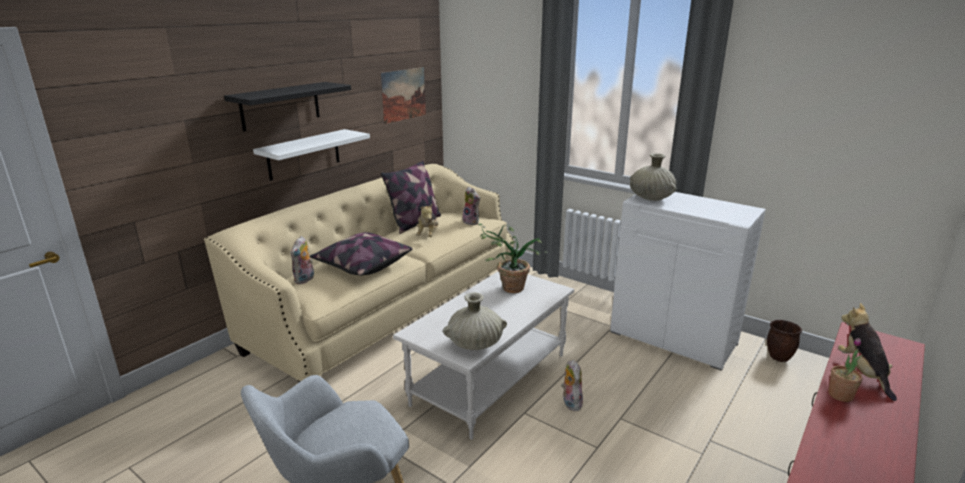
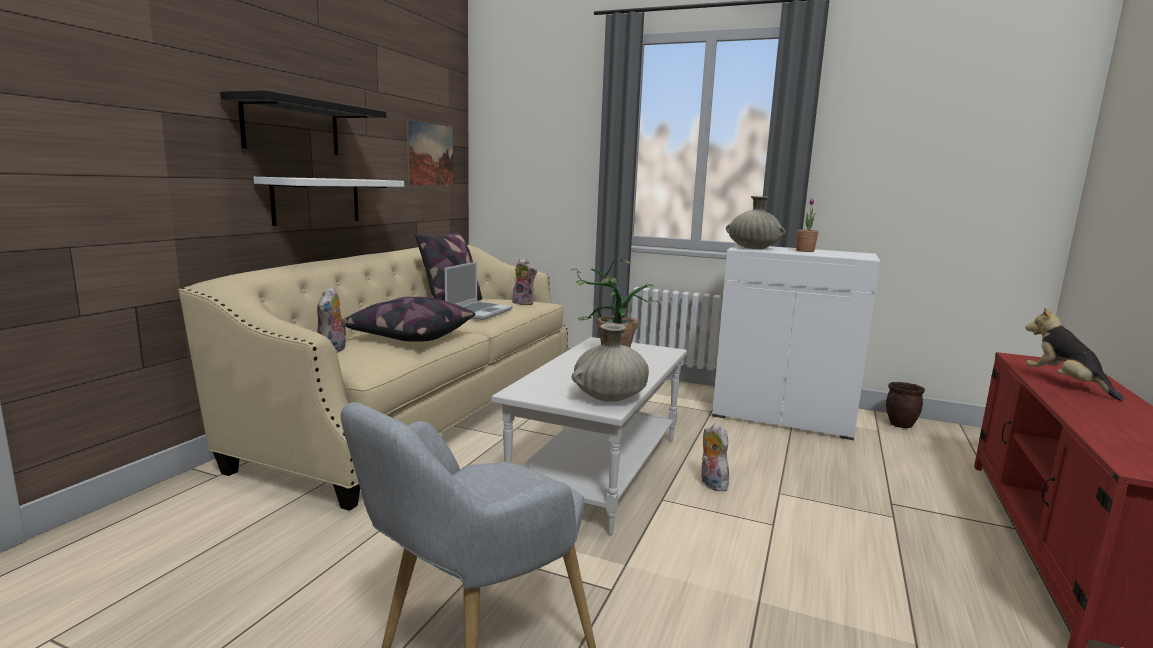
camera: 15 degrees left, 10 degrees down
plush toy [416,203,439,237] -> laptop [445,261,513,320]
potted plant [828,338,863,402] -> potted plant moved to [796,198,819,252]

